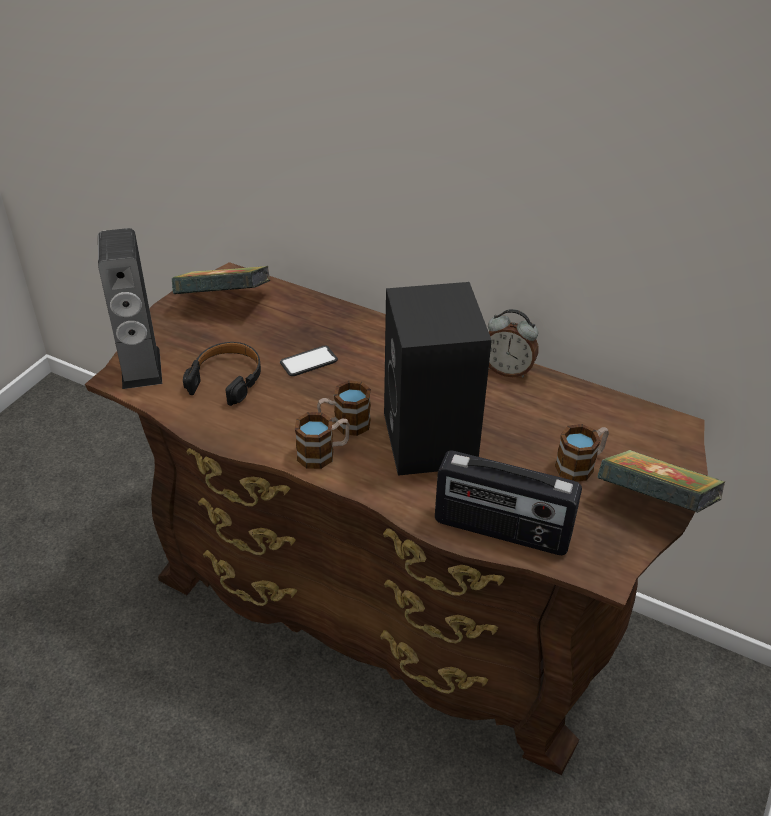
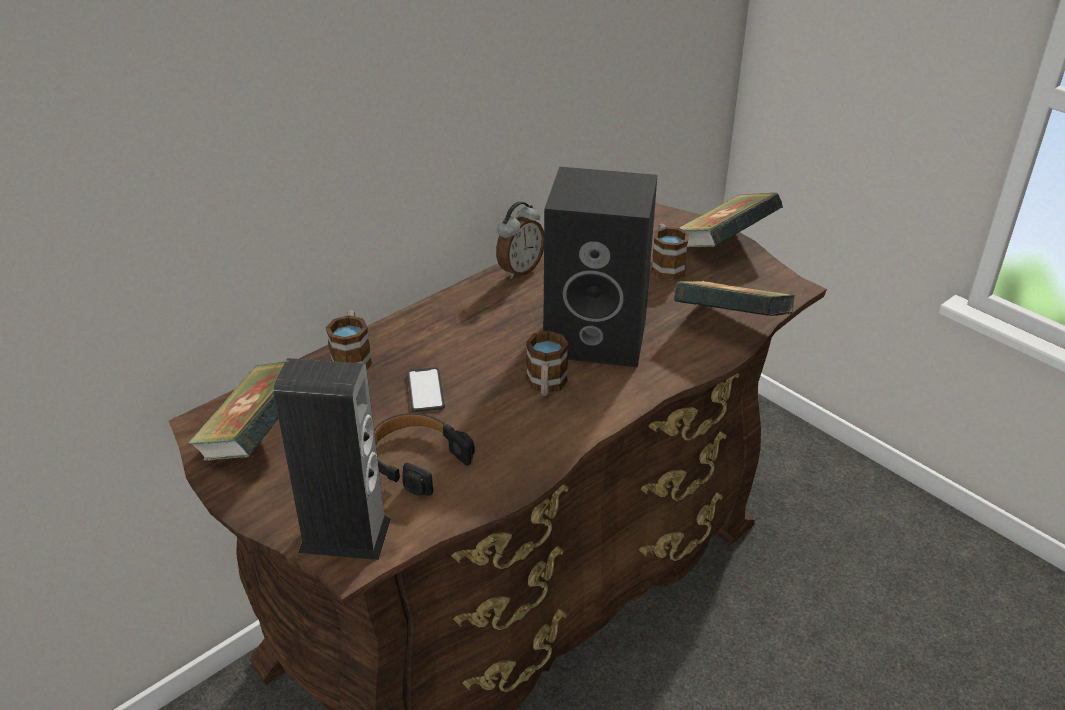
camera: 70 degrees left, 5 degrees down
mug [295,412,350,469] -> mug moved to [326,310,372,369]
radio [435,451,582,555] -> book [674,281,795,316]

